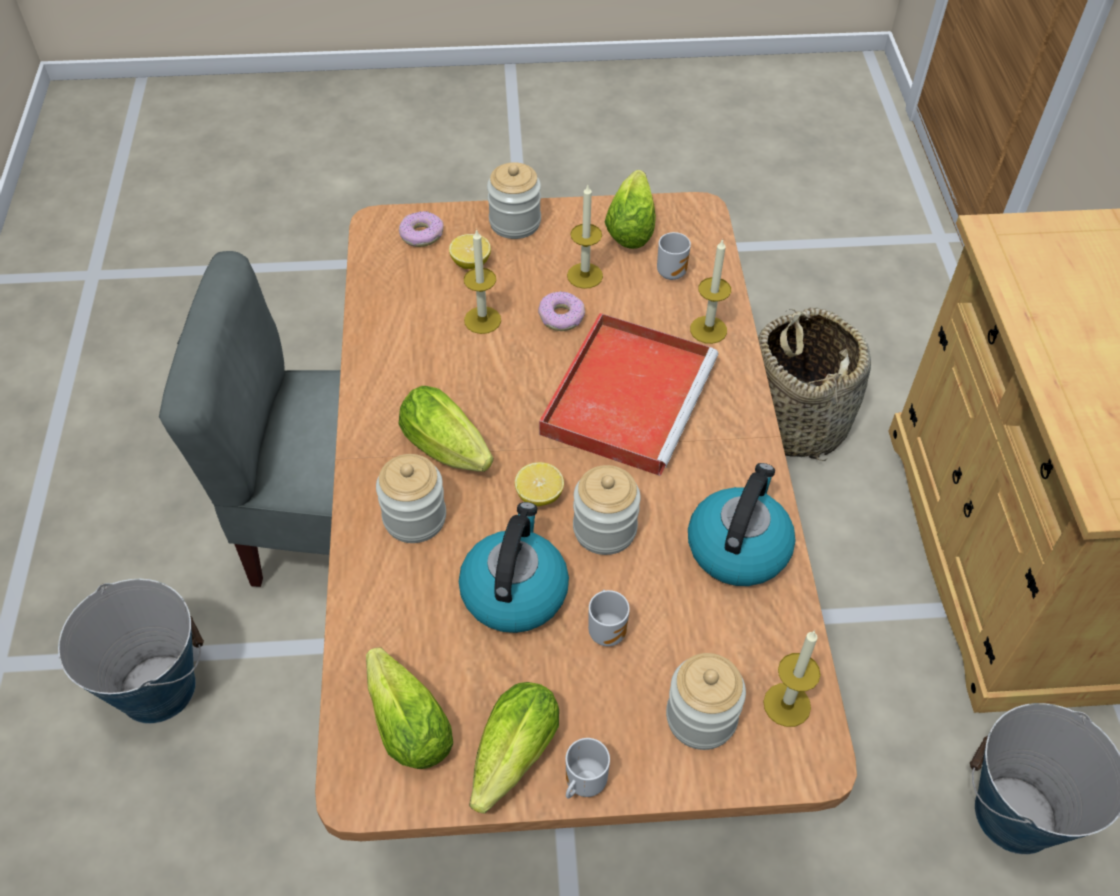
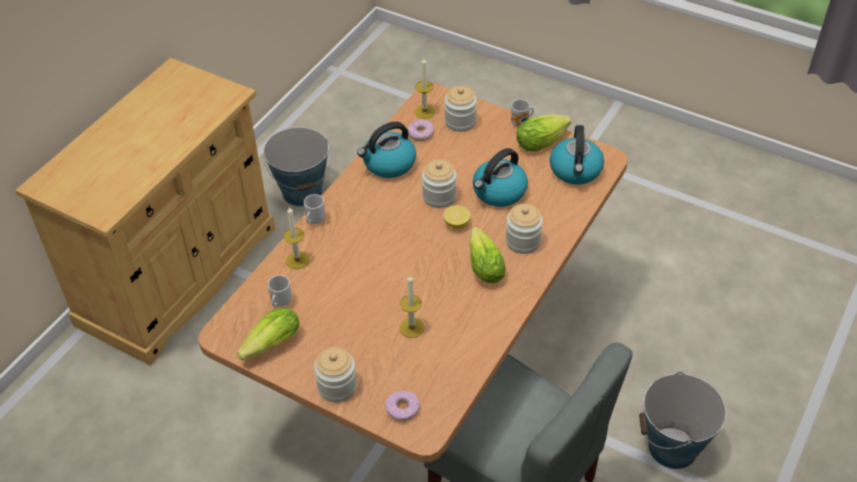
camera: 145 degrees left, 5 degrees down
lettuce [366,648,453,769] -> kettle [550,125,604,185]
lemon [449,234,491,269] -> none
donut [538,291,585,331] -> donut moved to [408,120,434,141]
red tray [539,313,718,476] -> none
candle [567,185,603,289] -> none
mug [588,590,630,646] -> mug moved to [304,194,325,224]
basket [758,307,871,461] -> none

